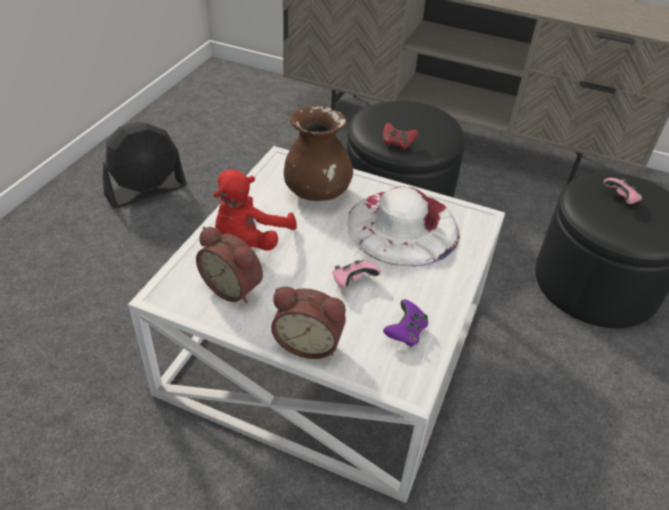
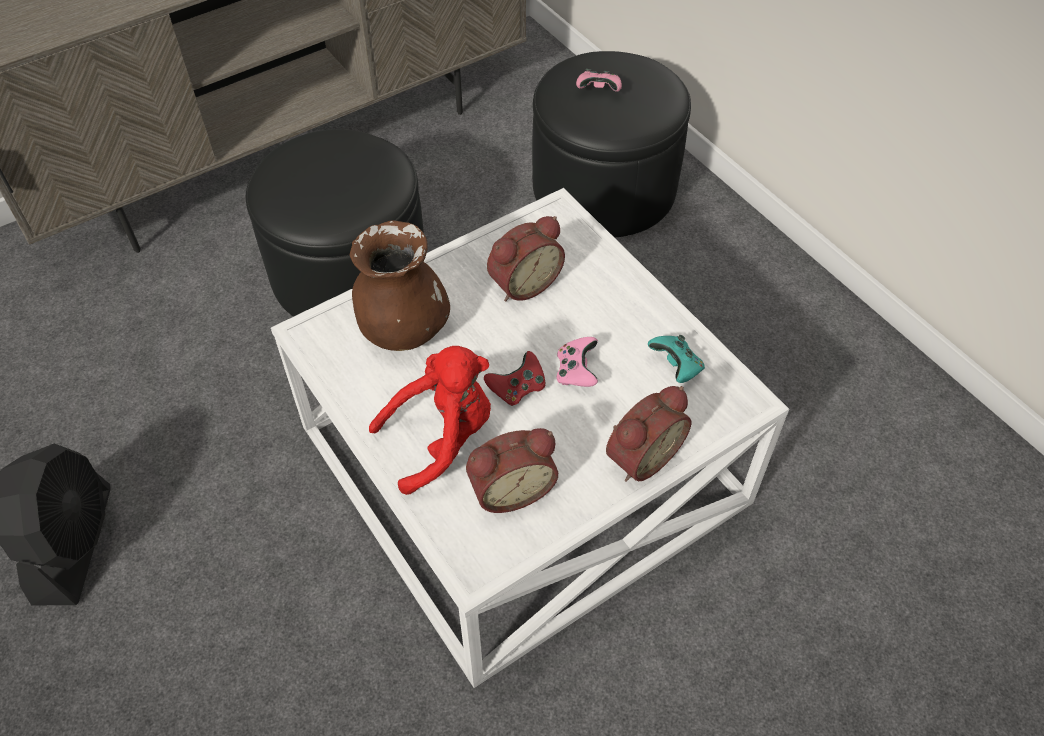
camera: 55 degrees left, 10 degrees up
red plush toy [213,169,297,251] -> red plush toy turned 90 degrees counterclockwise [369,346,491,495]
white hat [346,186,460,266] -> alarm clock [487,216,565,301]
red game controller [383,123,419,151] -> red game controller moved to [484,351,546,406]
purple game controller [383,299,428,347] -> turquoise game controller [648,335,705,383]

